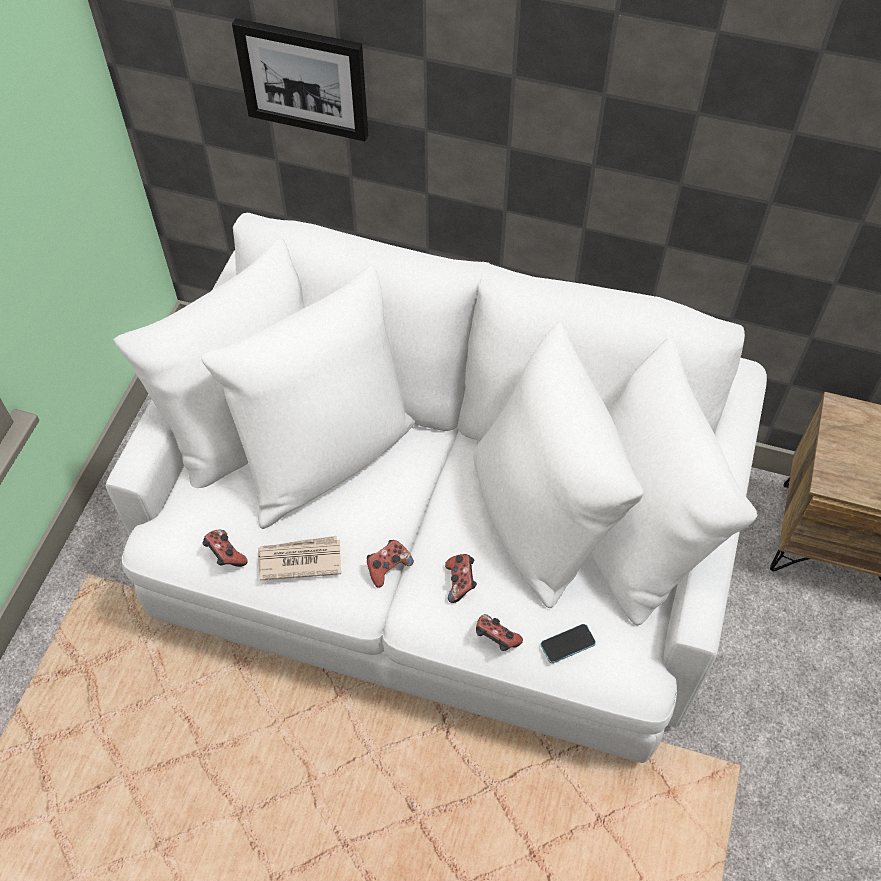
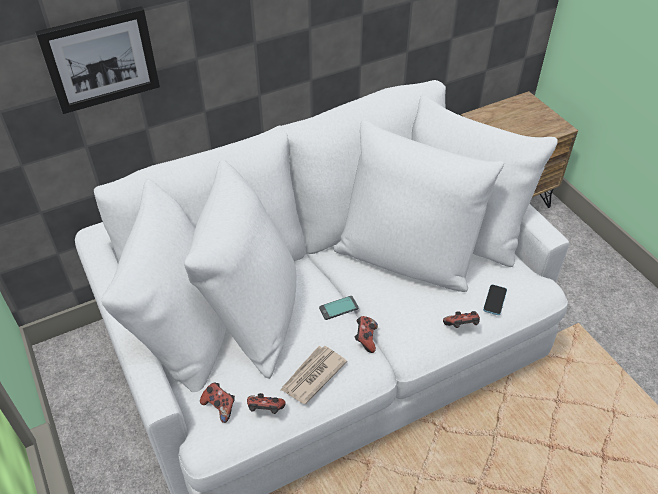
camera: 45 degrees left, 10 degrees down
game controller [445,554,477,603] -> game controller moved to [200,382,235,423]
none -> phone [319,296,359,320]

